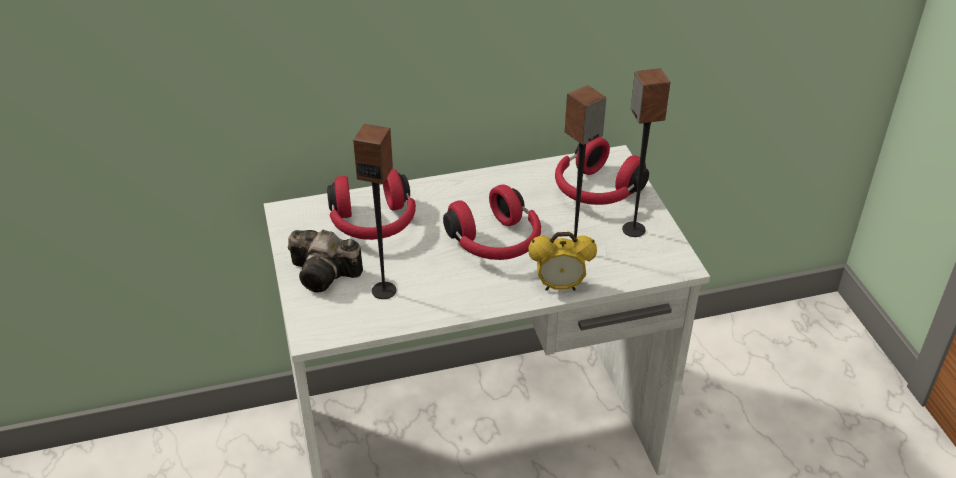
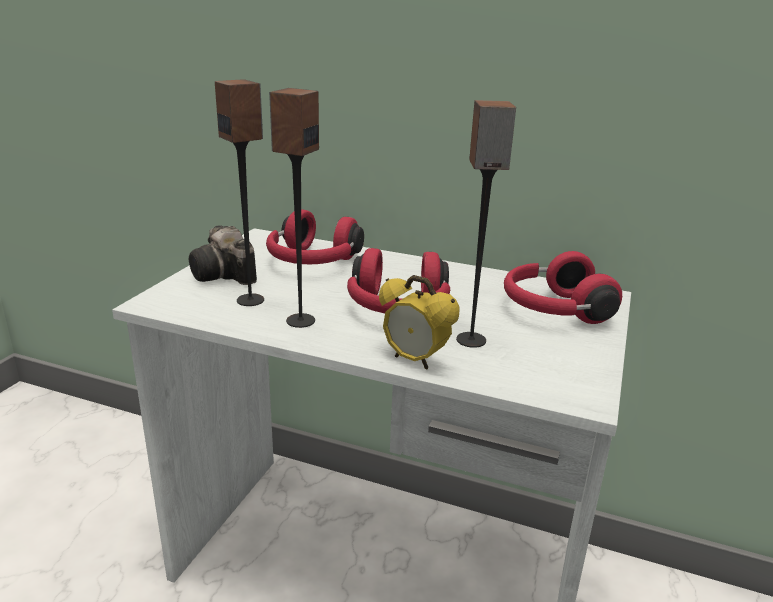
camera: 35 degrees right, 15 degrees down
speaker [622,68,670,237] -> speaker moved to [269,88,319,328]

